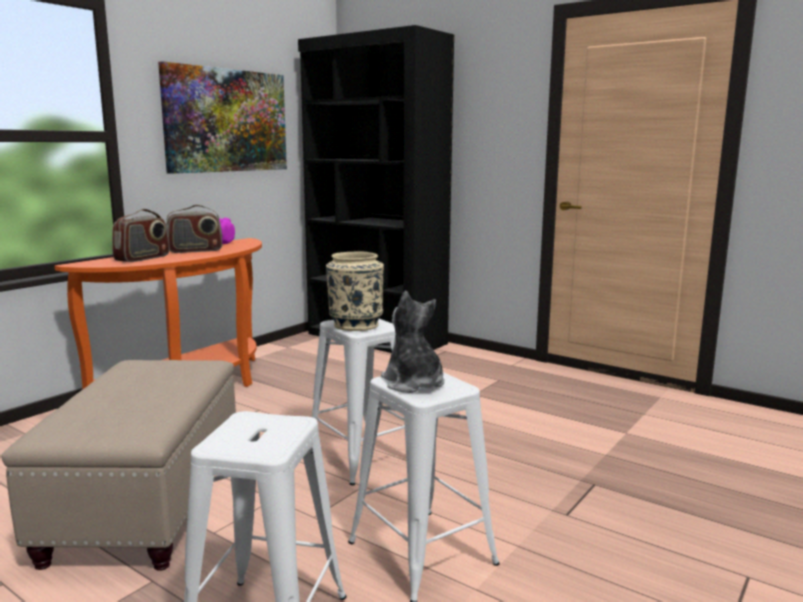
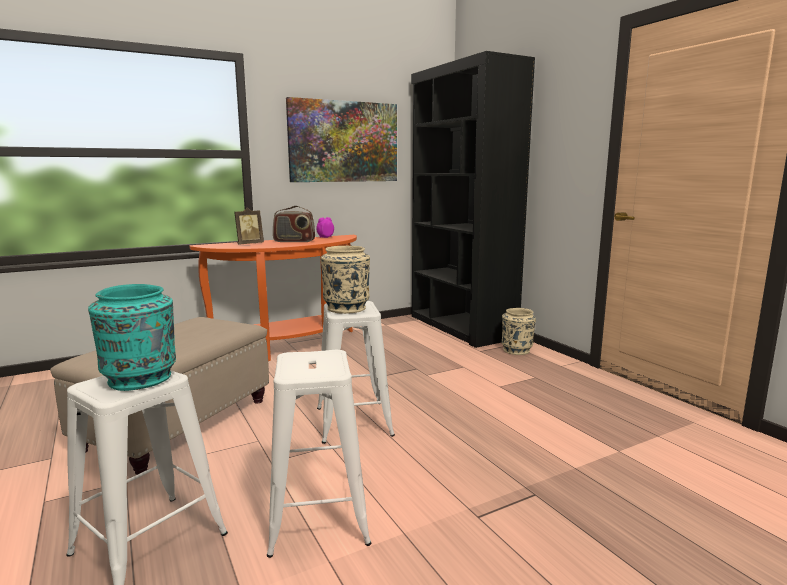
camera: 25 degrees right, 0 degrees up
radio [112,209,170,262] -> picture frame [234,207,264,245]
plush toy [381,291,444,393] -> none
none -> turquoise vase [88,284,176,391]
none -> beige vase [501,308,536,355]

